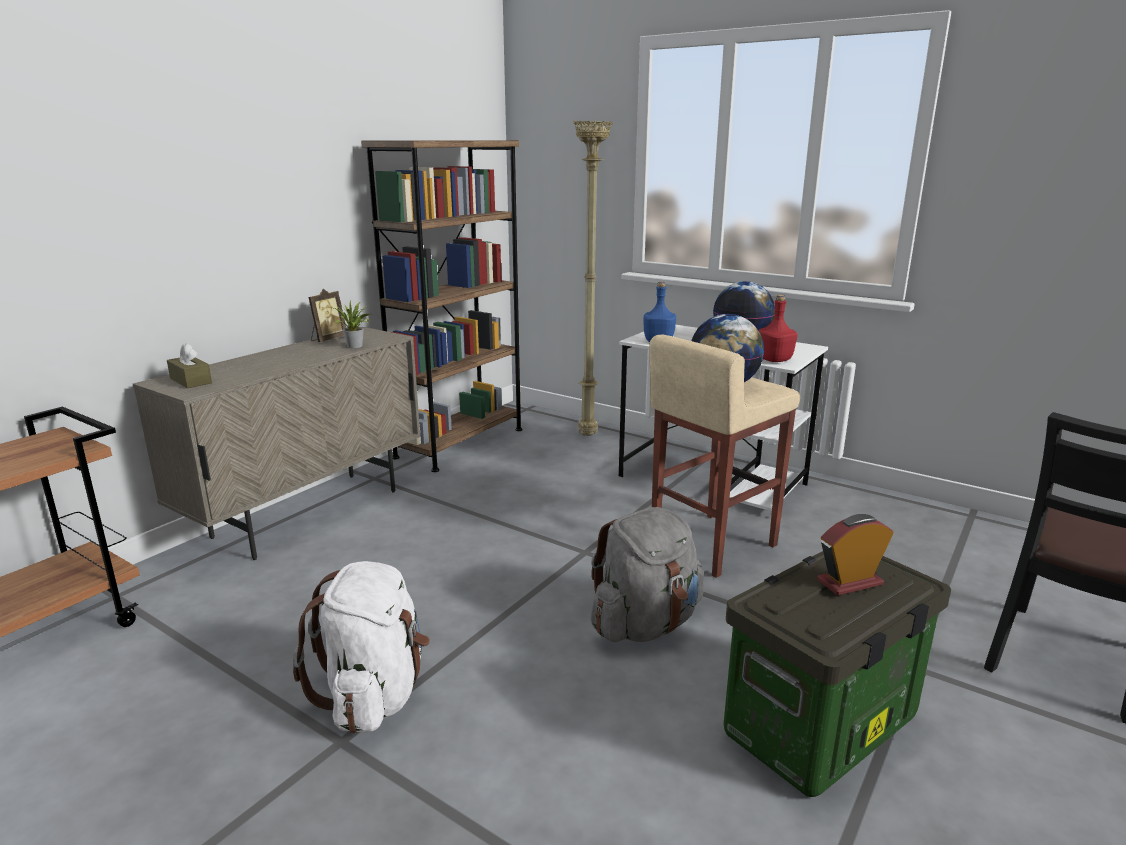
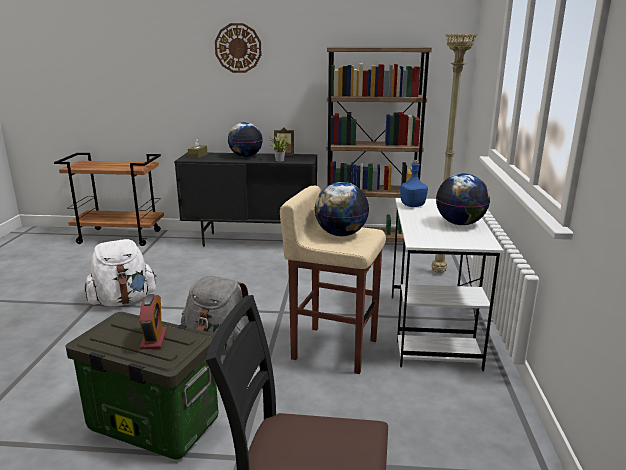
camera: 60 degrees right, 0 degrees up
beige cabinet [133,327,421,560] -> black cabinet [174,152,317,247]
red bottle [758,295,798,362] -> none
alarm clock [817,514,894,596] -> alarm clock turned 45 degrees clockwise [139,294,167,349]
none -> wall clock [215,23,262,73]
none -> globe [228,122,263,157]

